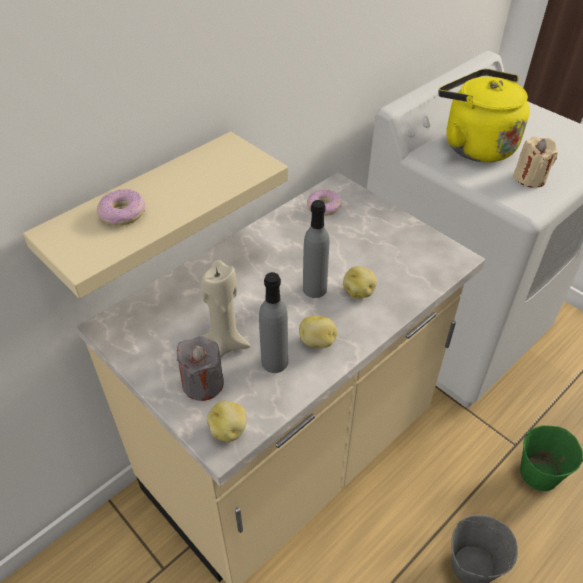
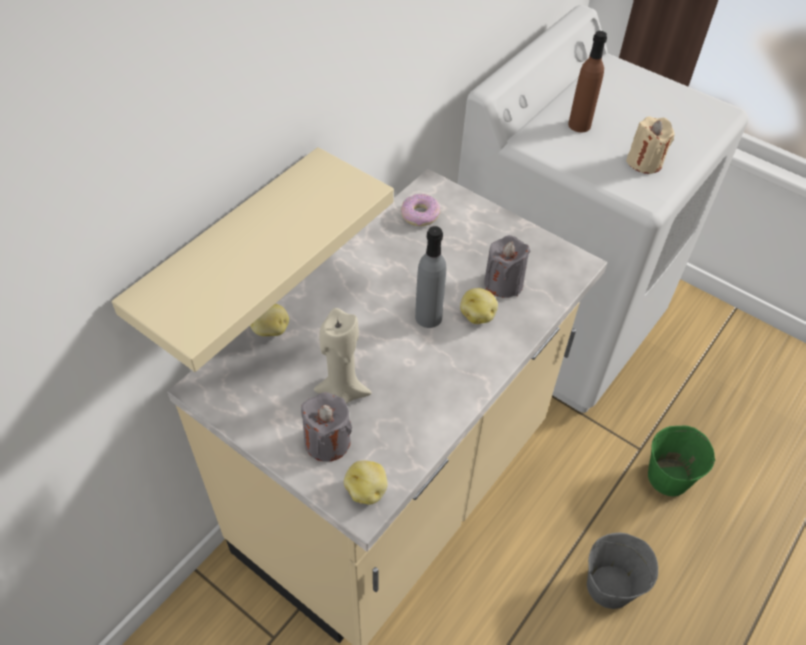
camera: 10 degrees left, 5 degrees up
donut [97,189,145,226] -> none
grey bottle [259,272,288,373] -> none
potato [299,316,337,348] -> potato moved to [250,304,289,336]
yellow kettle [438,69,530,162] -> brown bottle [568,31,607,132]
none -> grey candle [484,235,530,298]

